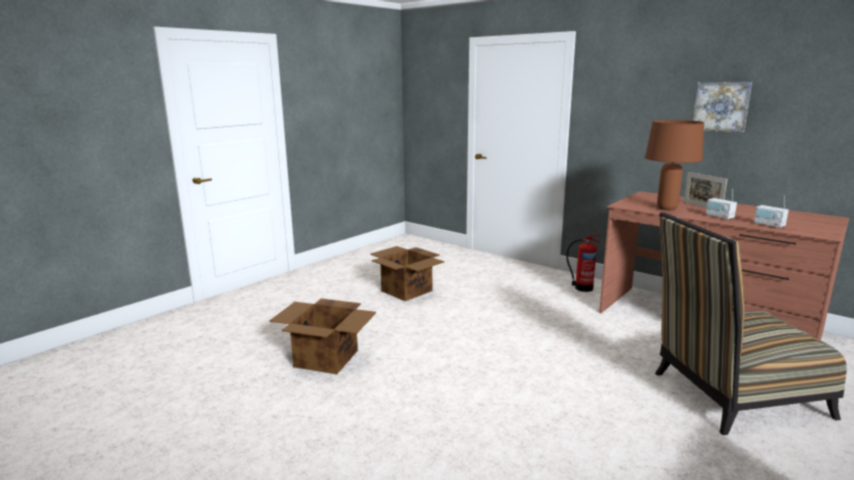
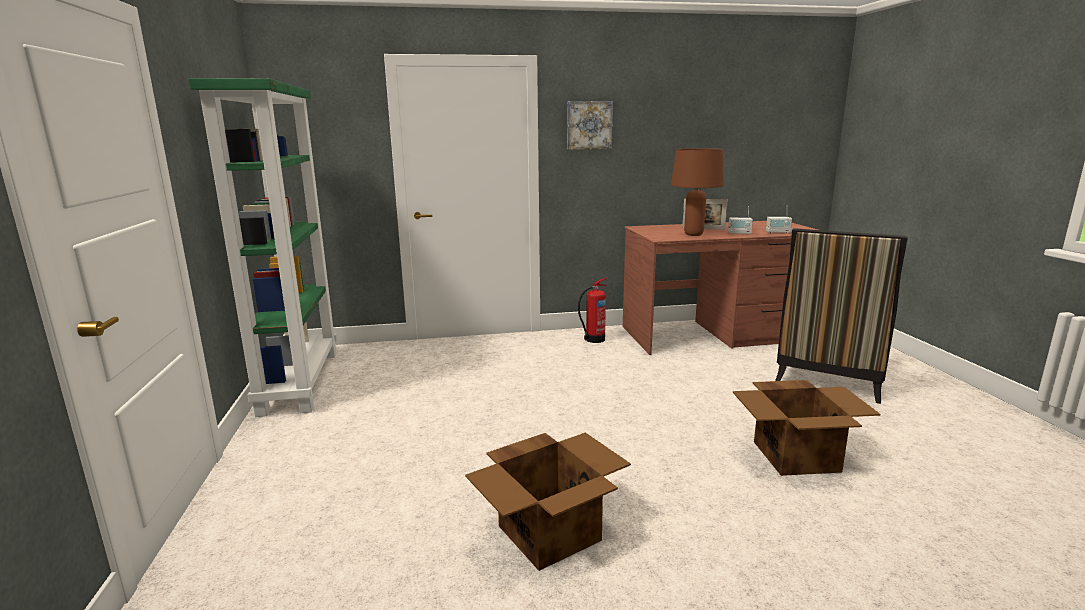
camera: 50 degrees left, 0 degrees up
cardboard box [370,246,444,301] -> cardboard box moved to [733,380,881,476]
picture [693,82,752,133] -> picture moved to [567,101,613,150]
none -> green bookcase [189,78,337,417]

